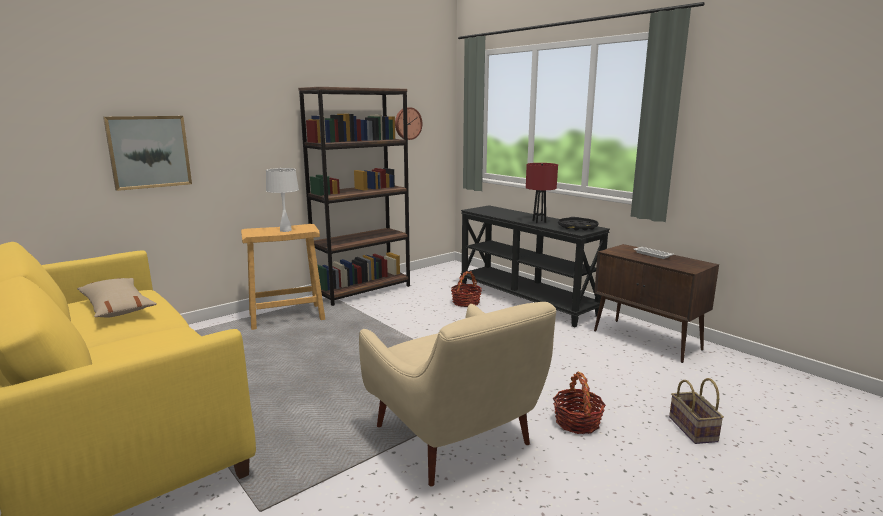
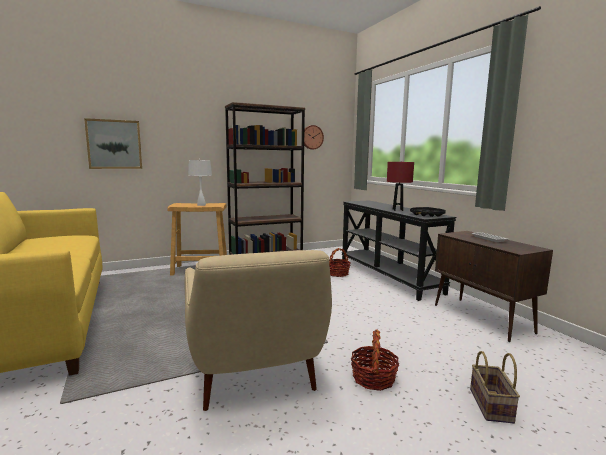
camera: 15 degrees right, 5 degrees down
beige pillow [77,278,157,317] -> none

